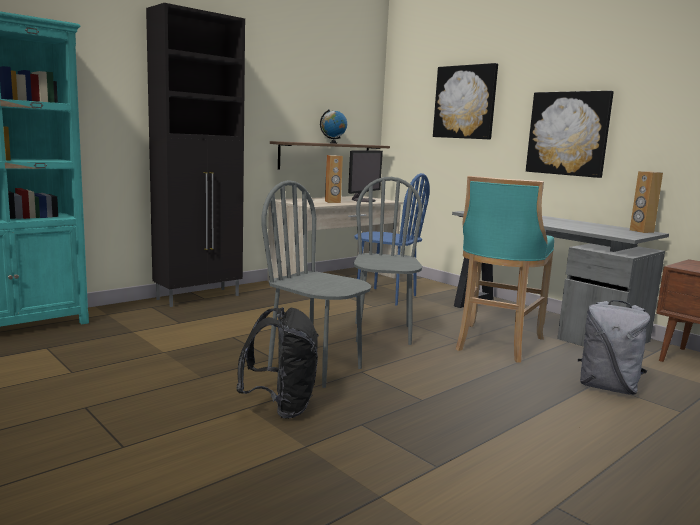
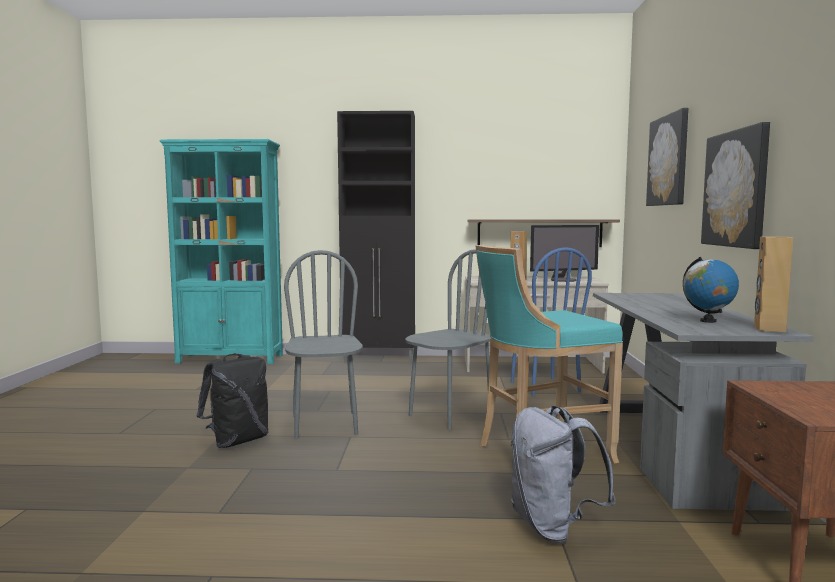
camera: 45 degrees right, 5 degrees down
globe [320,110,347,144] -> globe moved to [683,257,739,323]

